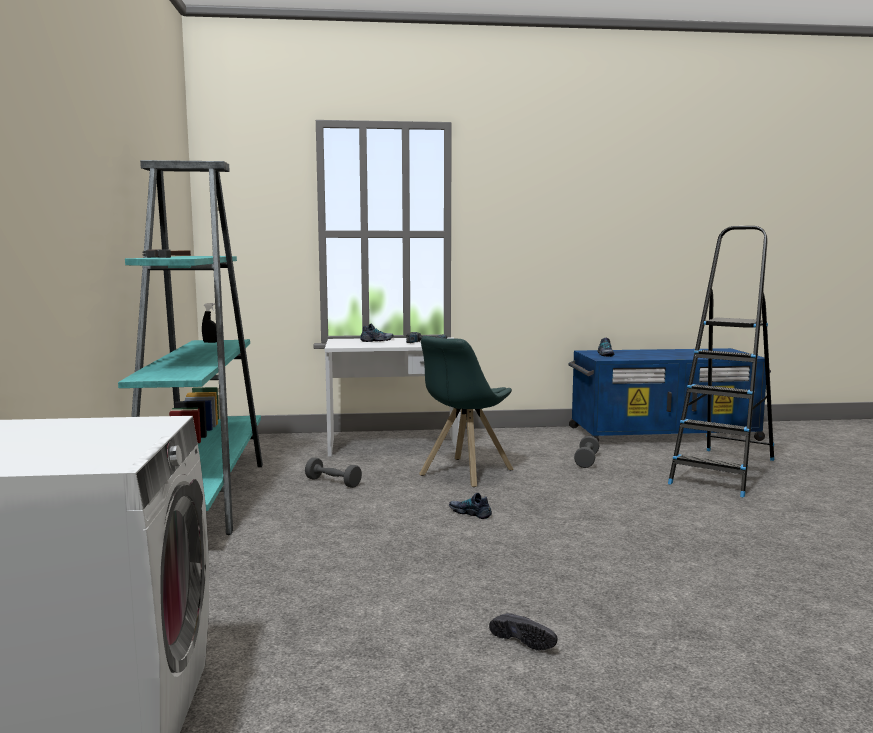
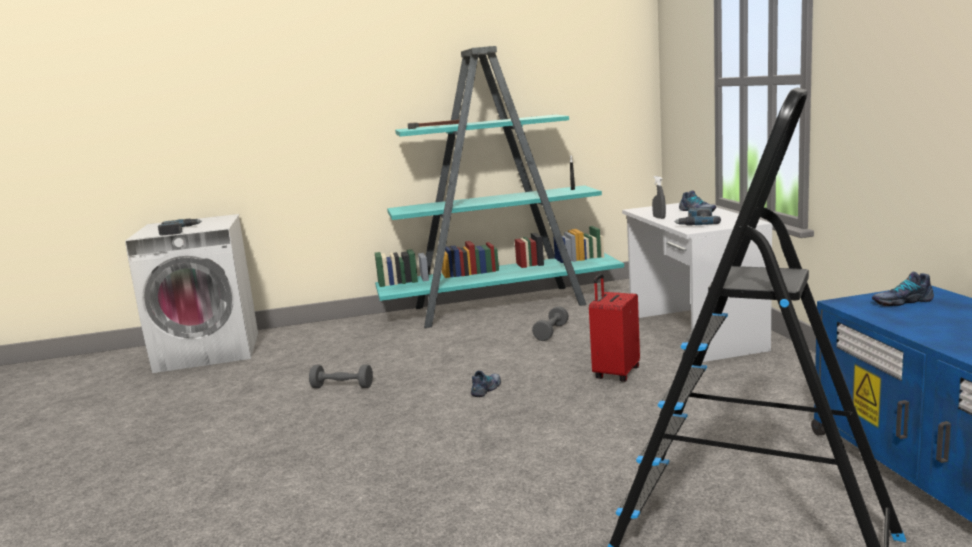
camera: 85 degrees right, 5 degrees up
turquoise chair [419,336,514,487] -> red suitcase [589,274,640,382]
black shoe [489,613,558,651] -> none
grey dumbbell [574,436,599,468] -> grey dumbbell moved to [309,364,373,388]
none -> power drill [158,219,202,236]
none -> grey spray bottle [652,176,666,219]

